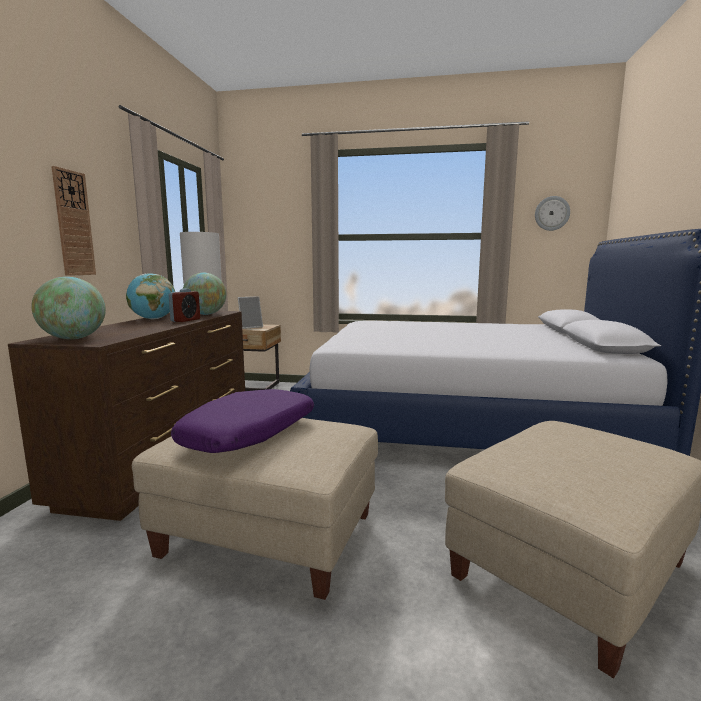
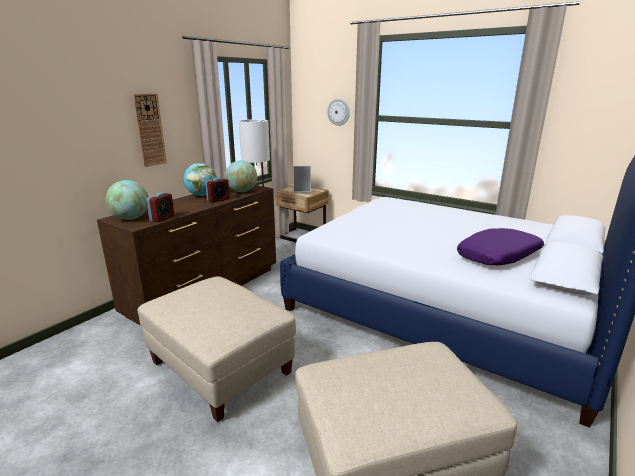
camera: 25 degrees right, 10 degrees up
purple pillow [171,389,314,453] -> purple pillow moved to [457,228,544,265]
wall clock [535,196,570,231] -> wall clock moved to [327,99,350,126]
none -> alarm clock [146,193,174,222]

